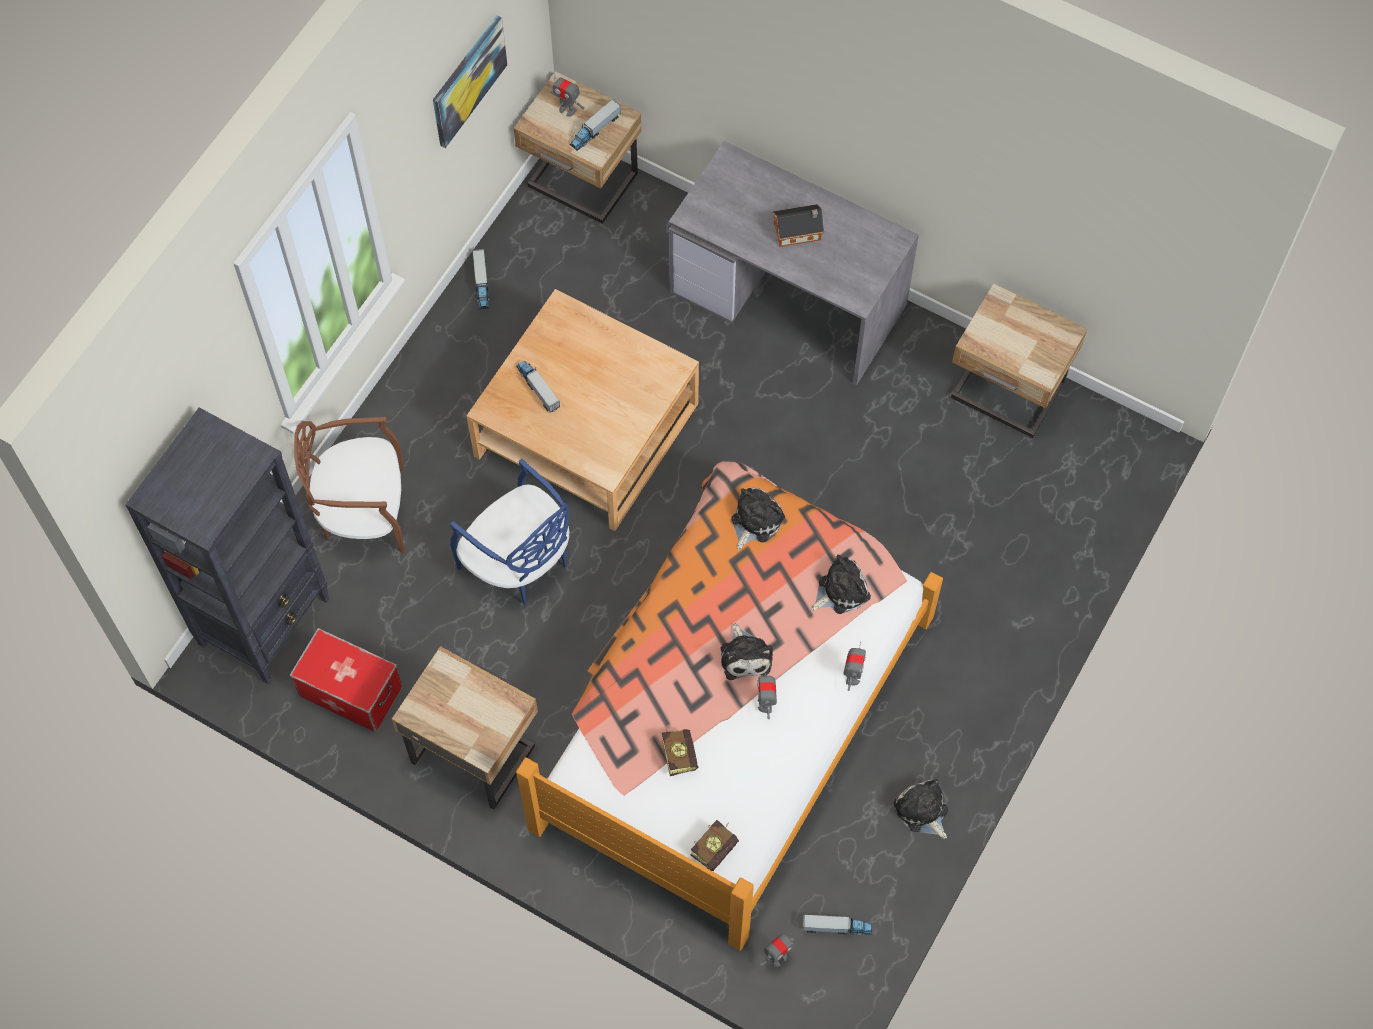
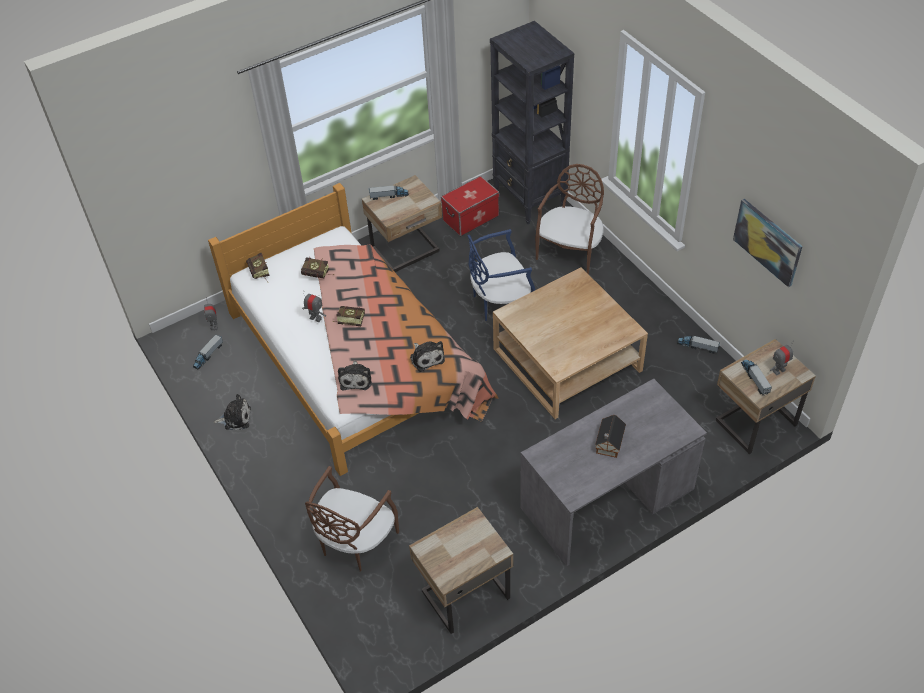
camera: 120 degrees right, 15 degrees down
toy truck [516,361,560,413] -> toy truck moved to [369,185,409,200]
plush toy [721,623,773,680] -> book [333,306,365,326]
toy robot [844,642,866,691] -> none
none -> brown chair [305,466,399,572]

